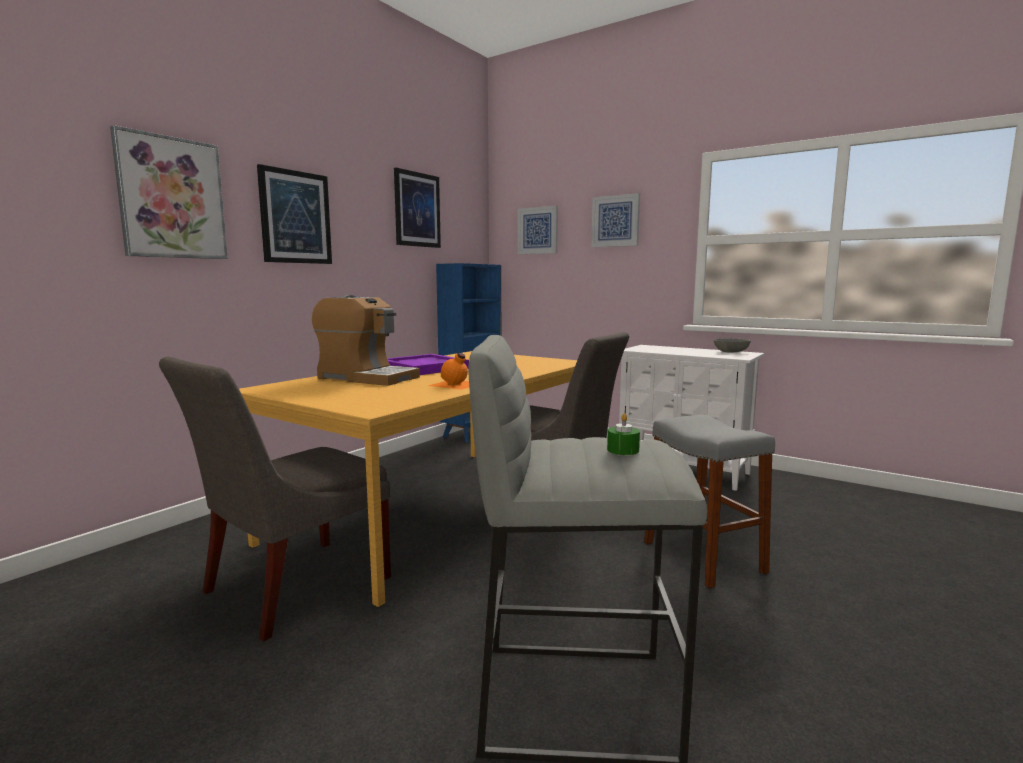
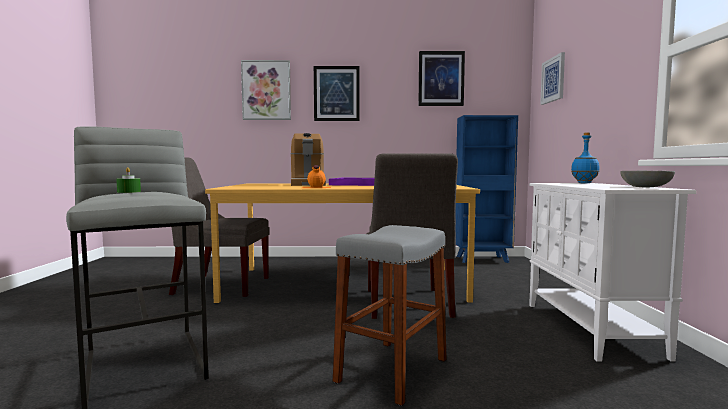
camera: 55 degrees right, 5 degrees down
picture [591,193,640,247] -> none
none -> blue bottle [571,132,600,183]

